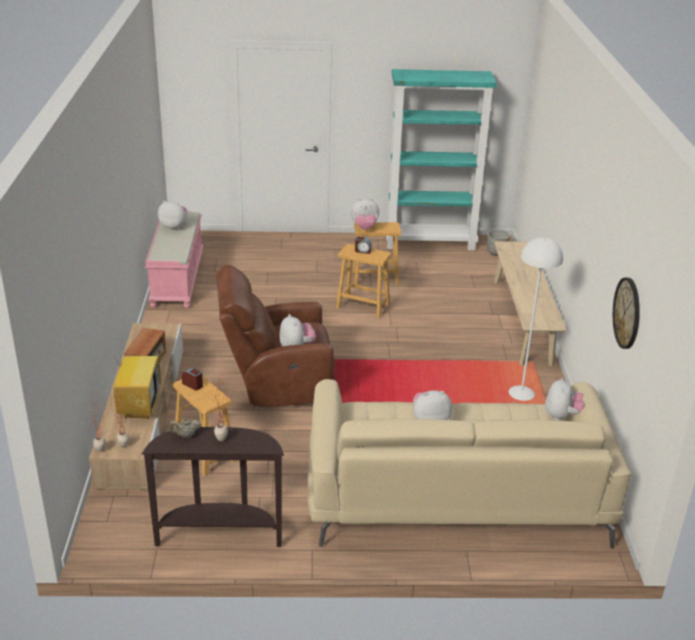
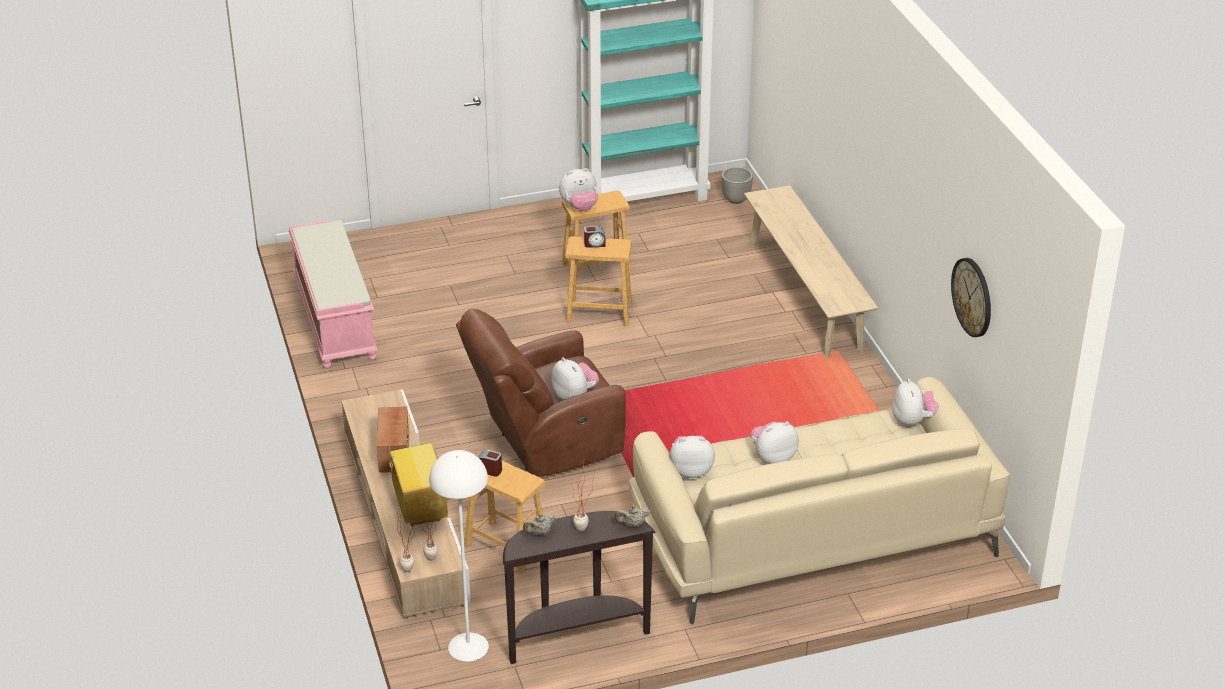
camera: 15 degrees left, 5 degrees up
plush toy [158,200,188,230] -> plush toy moved to [669,436,715,478]
white floor lamp [509,238,563,401] -> white floor lamp moved to [429,450,489,662]
none -> beige teapot [615,505,650,528]

